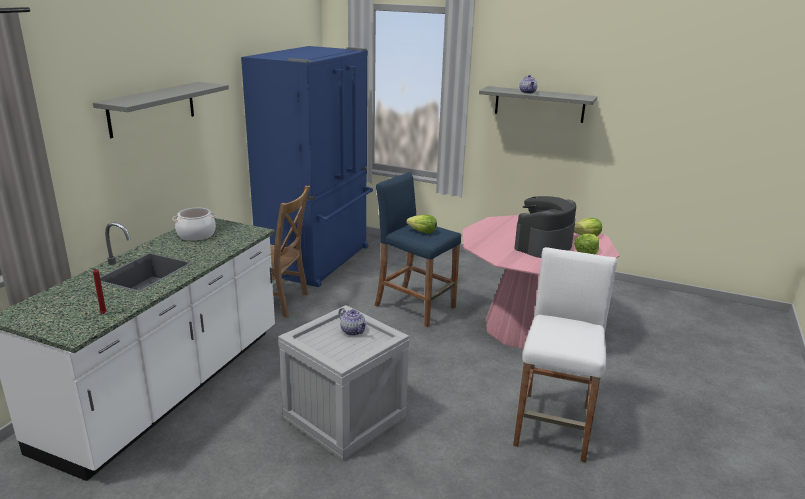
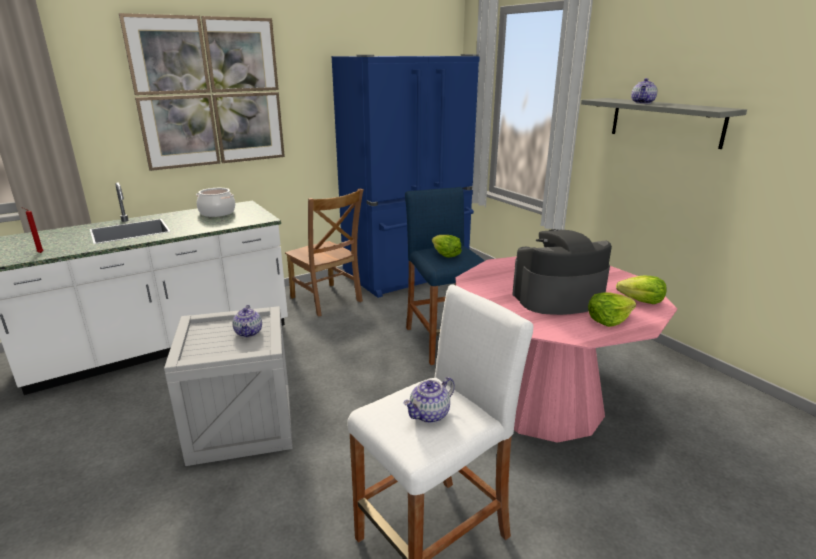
camera: 35 degrees right, 0 degrees up
grey shelf [93,82,229,138] -> picture [119,13,285,171]
none -> teapot [403,377,455,423]

